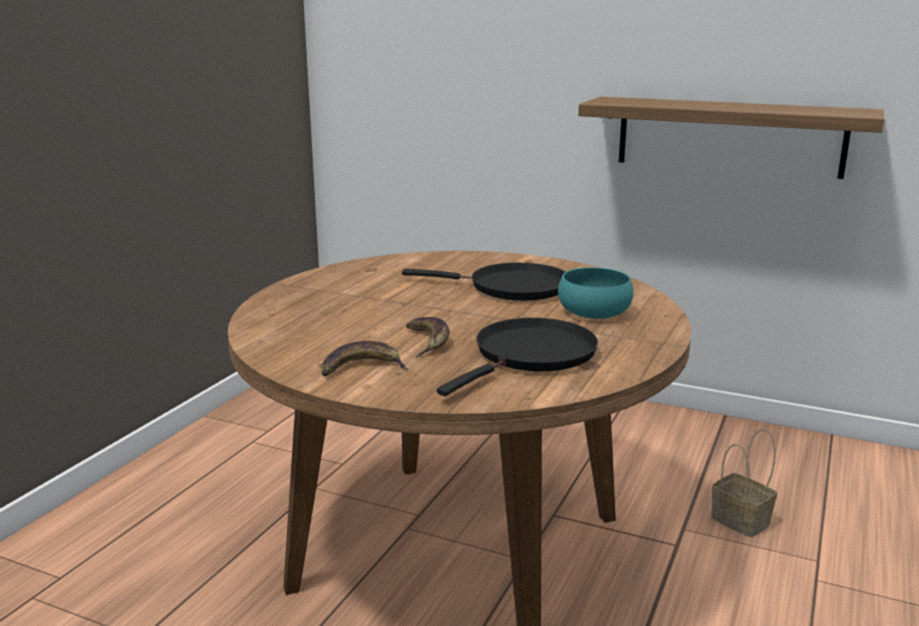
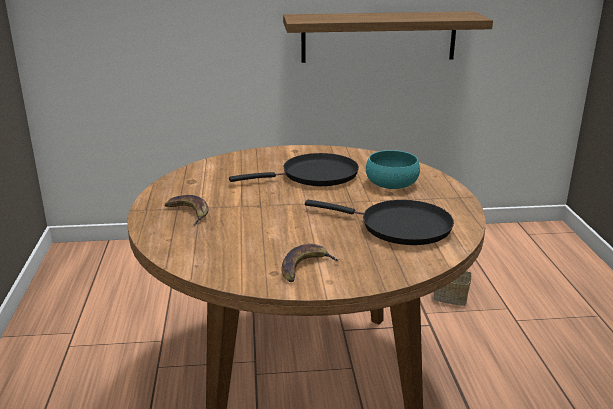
camera: 30 degrees left, 5 degrees up
banana [406,317,450,357] -> banana moved to [165,195,208,226]
black frying pan [437,318,598,396] -> black frying pan turned 105 degrees clockwise [305,200,454,245]

